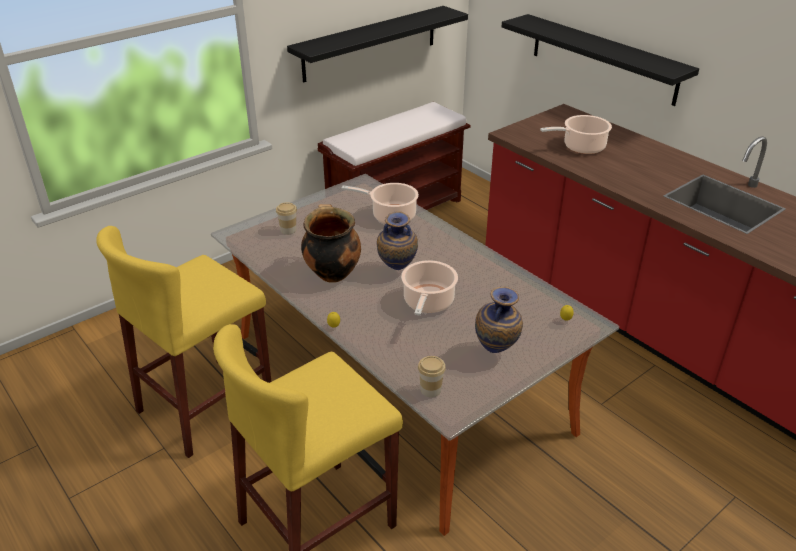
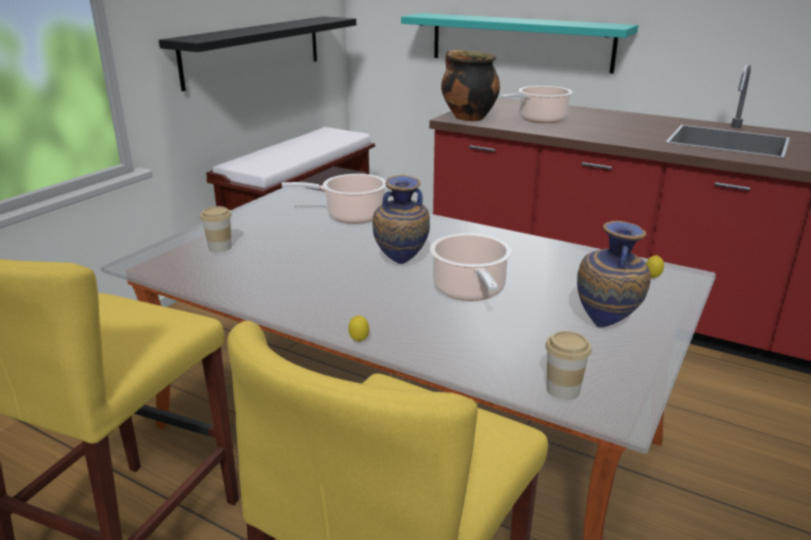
camera: 20 degrees left, 10 degrees down
cooking pot [301,204,361,283] -> cooking pot moved to [441,50,500,121]
black shelf [502,14,699,106] -> turquoise shelf [401,13,638,74]

